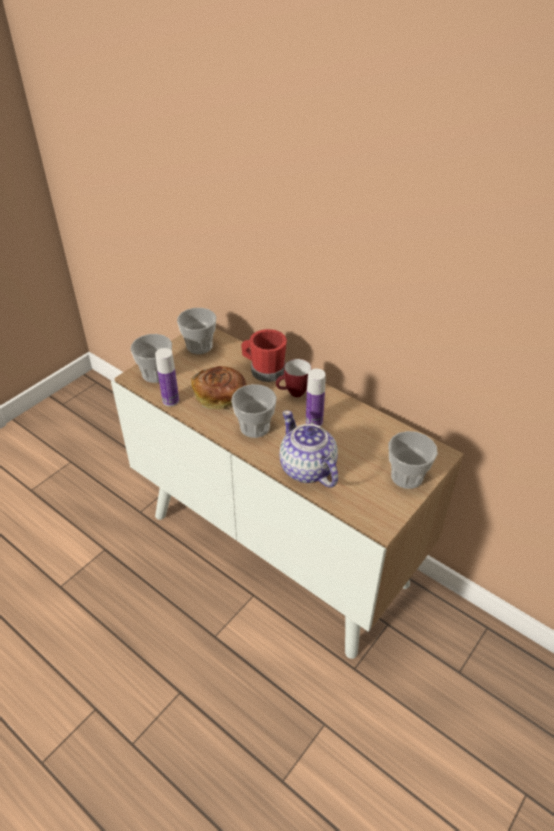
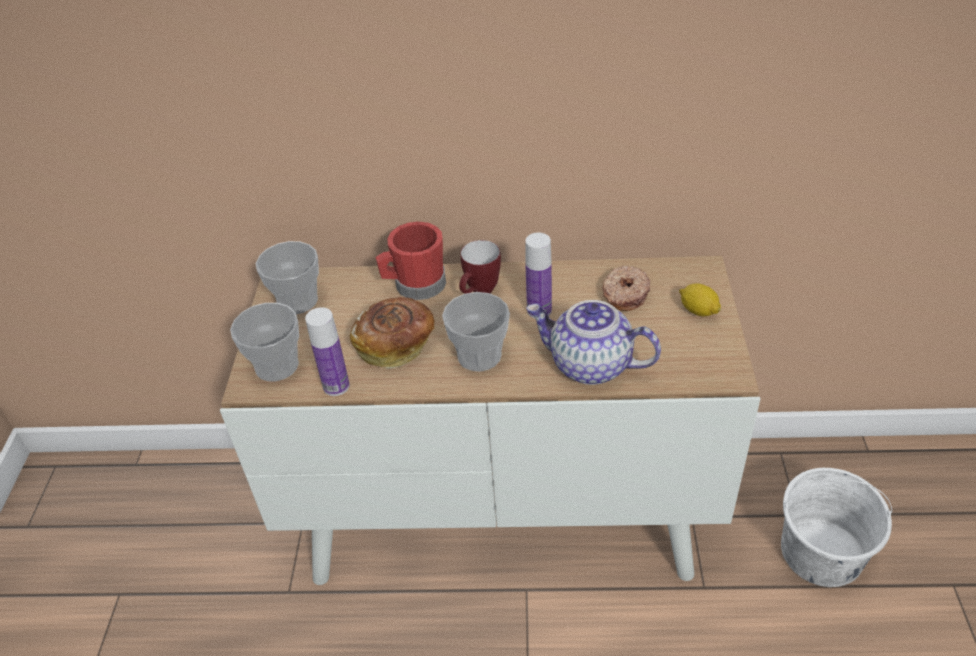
camera: 35 degrees left, 0 degrees up
cup [388,431,438,489] -> lemon [679,284,721,317]
none -> donut [602,265,651,311]
none -> white bucket [781,468,892,587]

